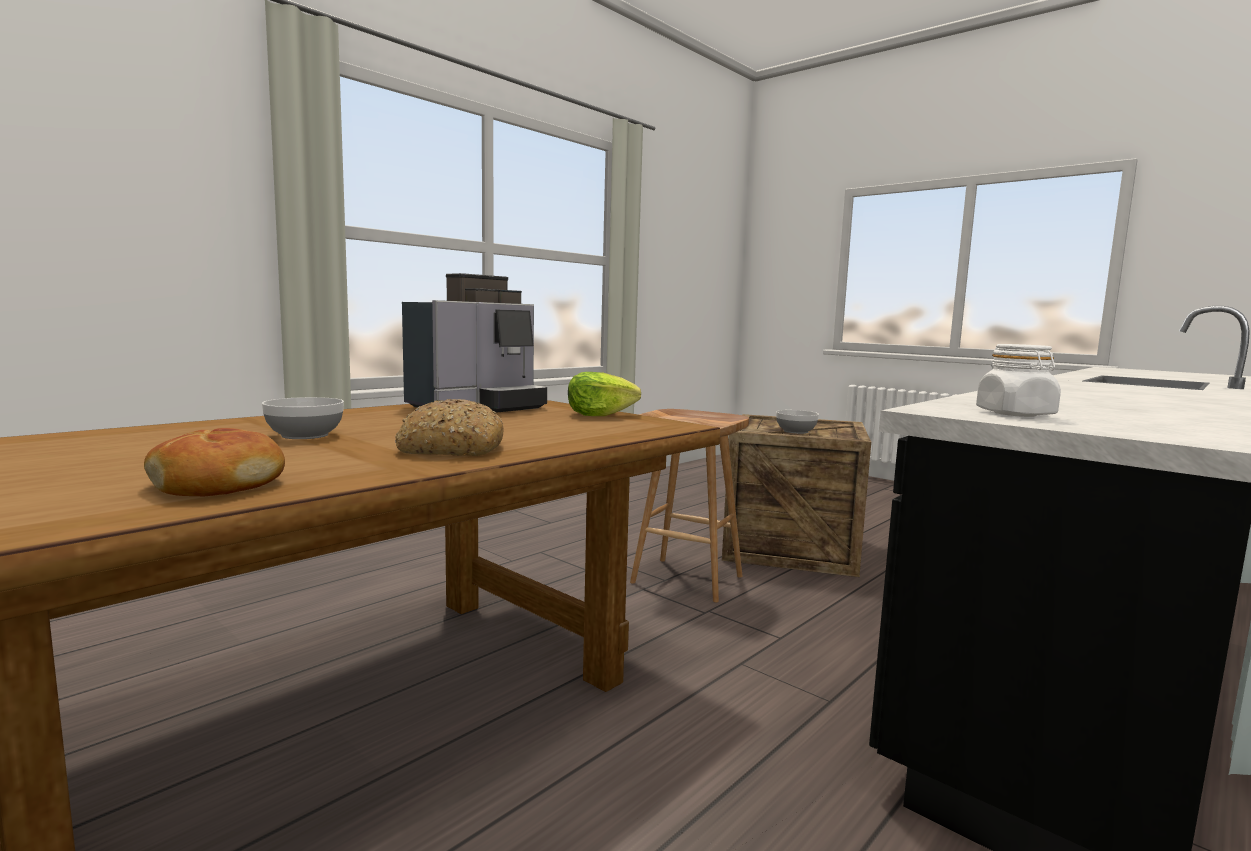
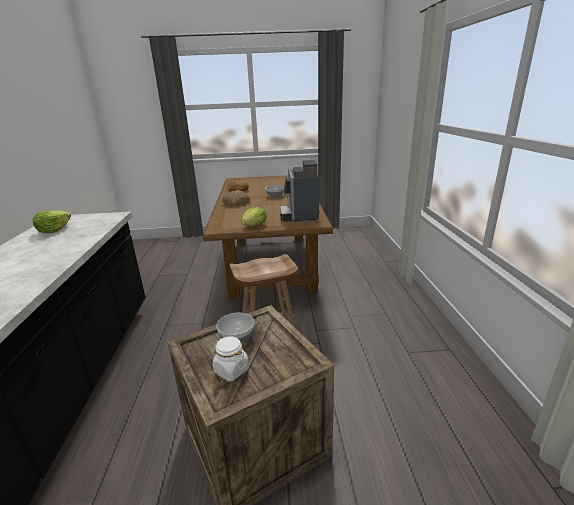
camera: 135 degrees right, 15 degrees up
white jar [976,344,1061,417] -> white jar moved to [213,336,249,381]
none -> lettuce [33,210,71,233]

